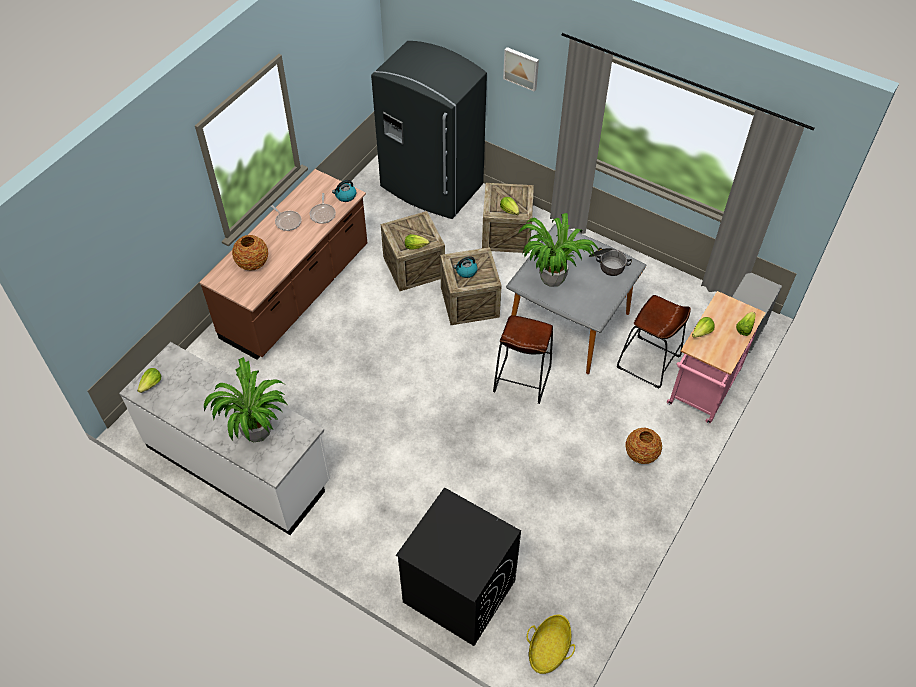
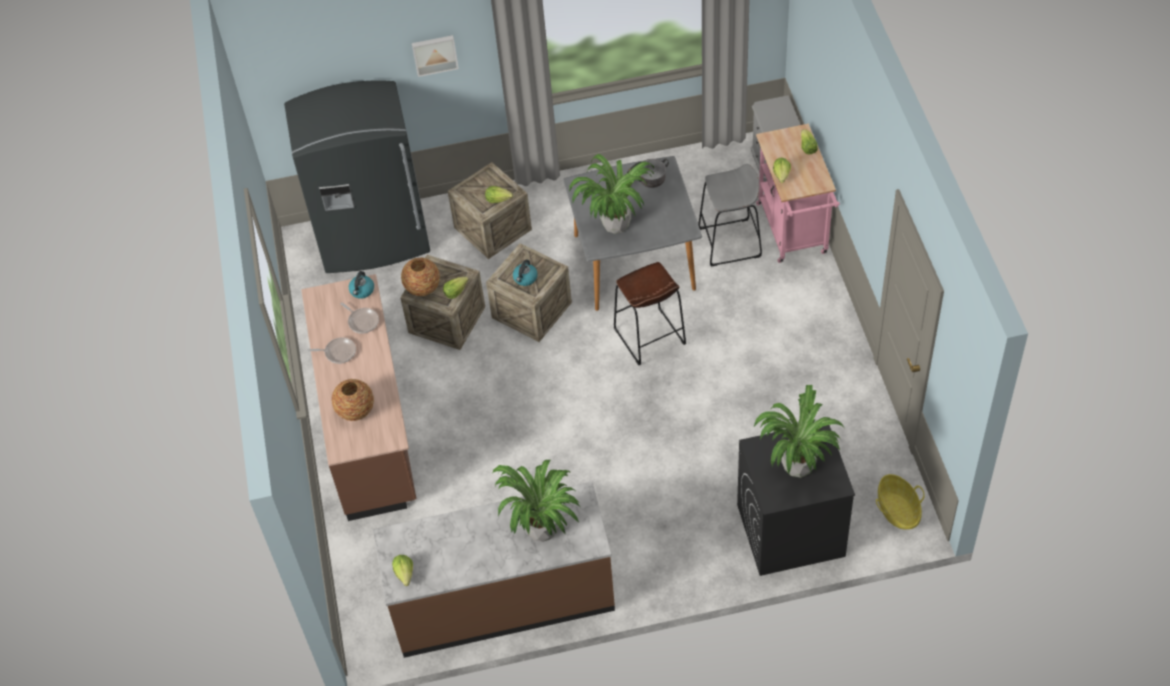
camera: 40 degrees left, 0 degrees up
white counter [119,342,330,535] -> brown counter [373,482,615,658]
brown stool [617,295,691,389] -> grey stool [698,164,762,267]
vase [625,428,662,464] -> vase moved to [401,258,440,296]
none -> potted plant [754,385,844,478]

